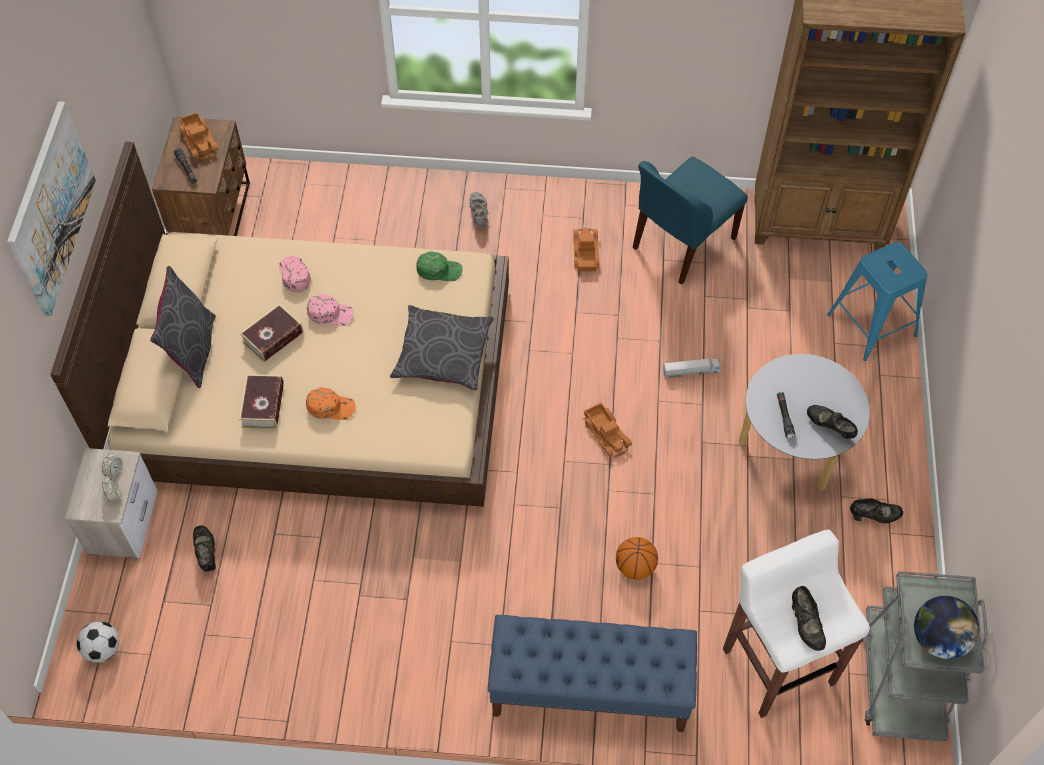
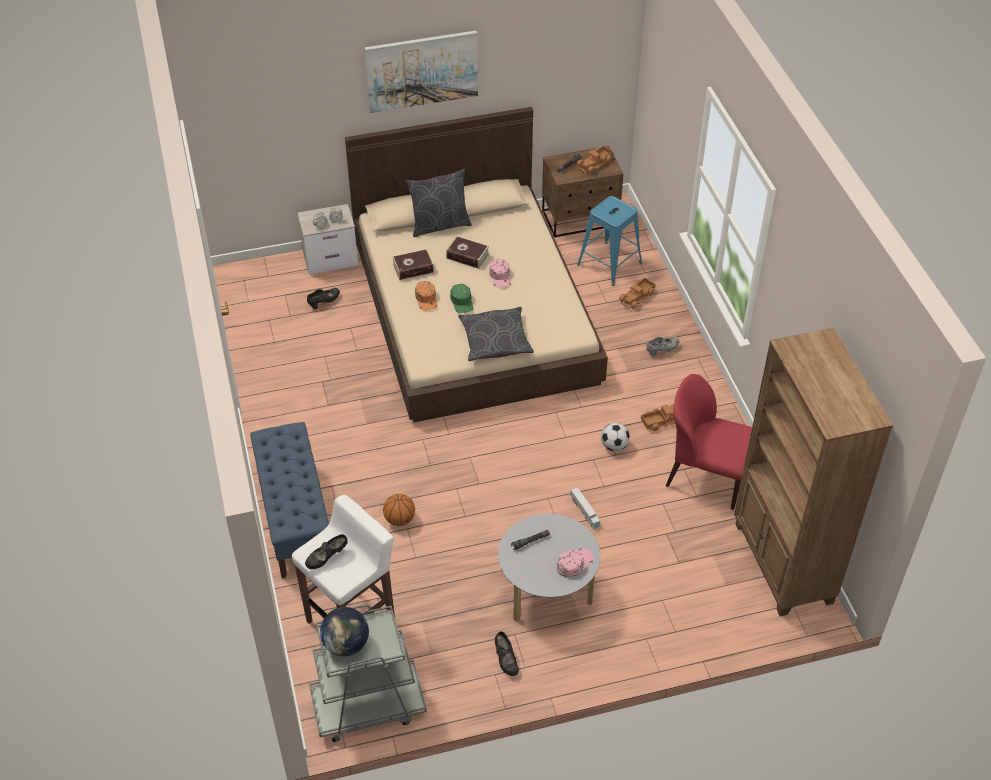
camera: 70 degrees right, 10 degrees down
football [77,621,119,663] -> football moved to [601,423,630,451]
pink cap [279,256,311,292] -> pink cap moved to [557,548,593,577]
green cap [416,251,462,281] -> green cap moved to [450,284,474,313]
toy truck [583,403,632,457] -> toy truck moved to [619,277,655,309]
blue chair [633,157,748,285] -> red chair [666,374,752,510]
black shoe [807,405,858,439] -> none
blue stool [827,242,928,361] -> blue stool moved to [577,196,642,286]

